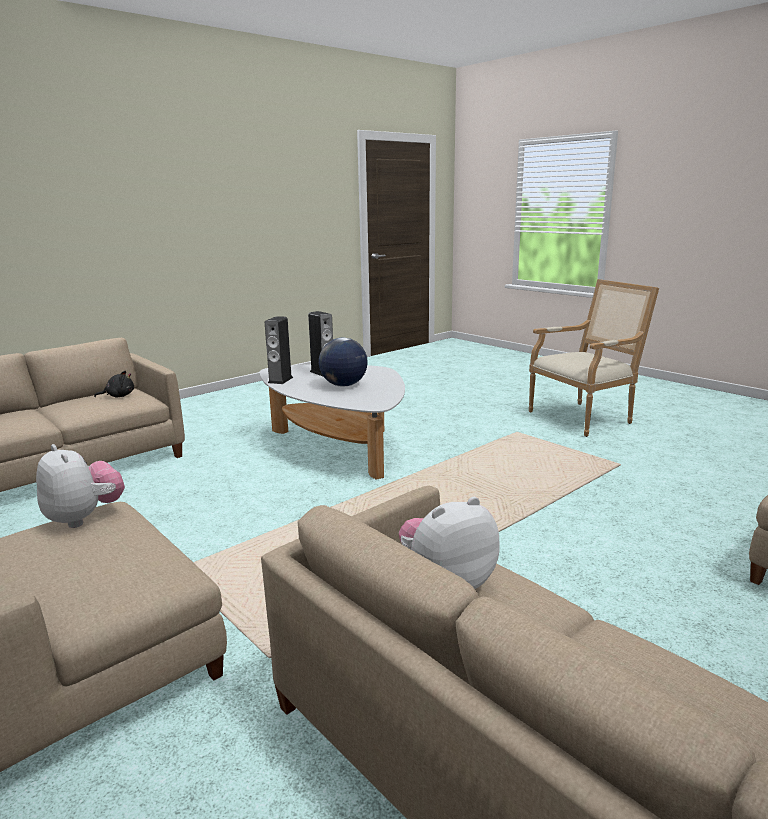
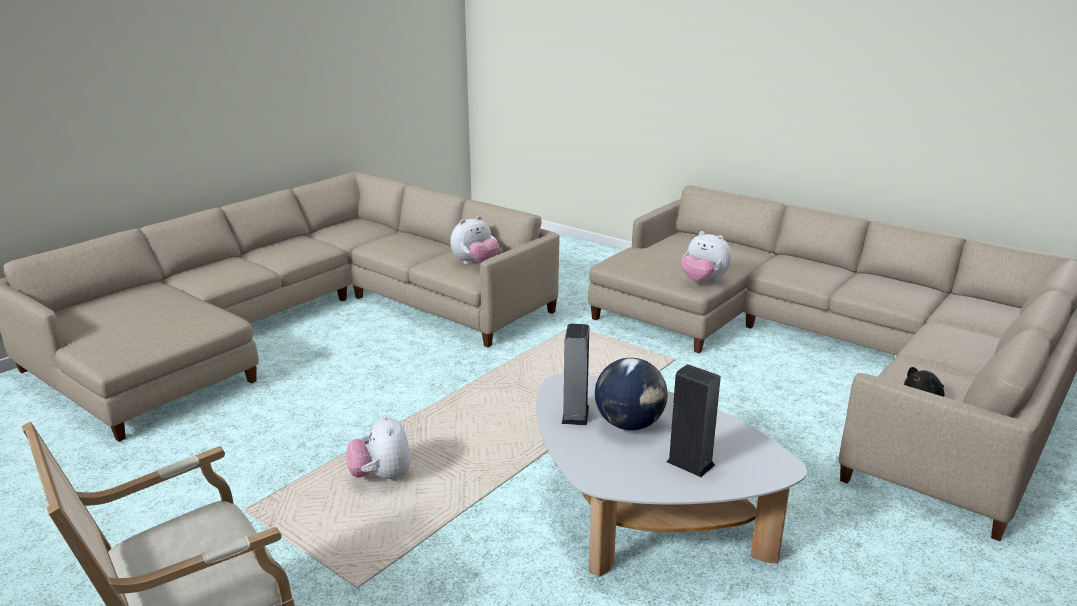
camera: 170 degrees right, 5 degrees up
speaker [265,316,293,384] -> speaker moved to [562,324,589,425]
none -> plush toy [346,414,411,482]

